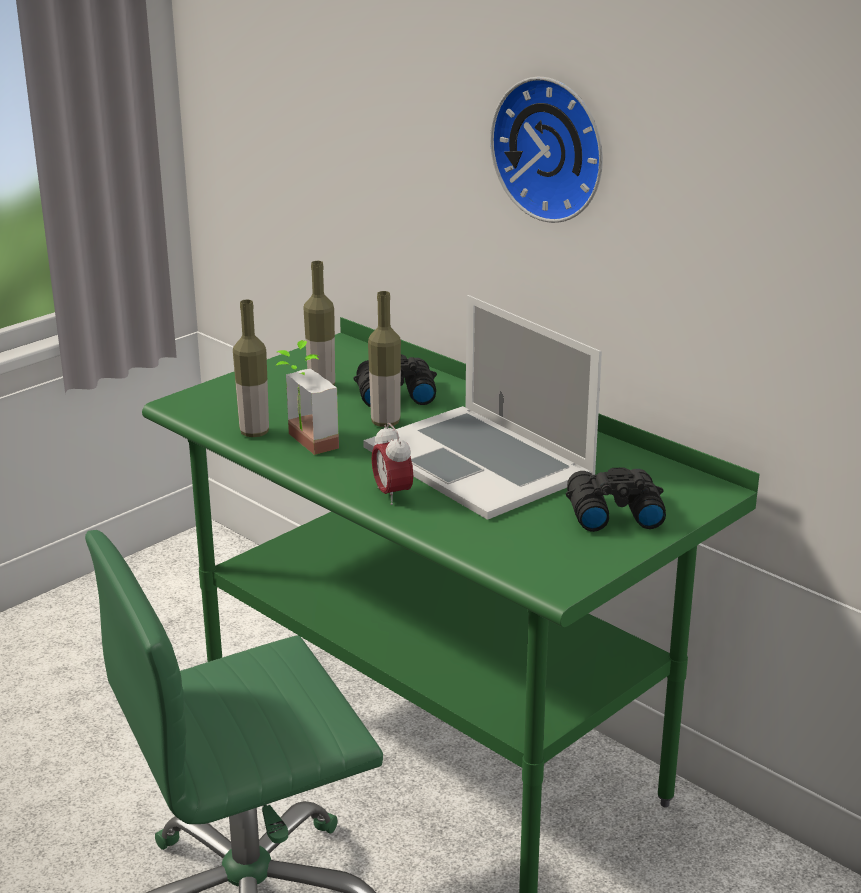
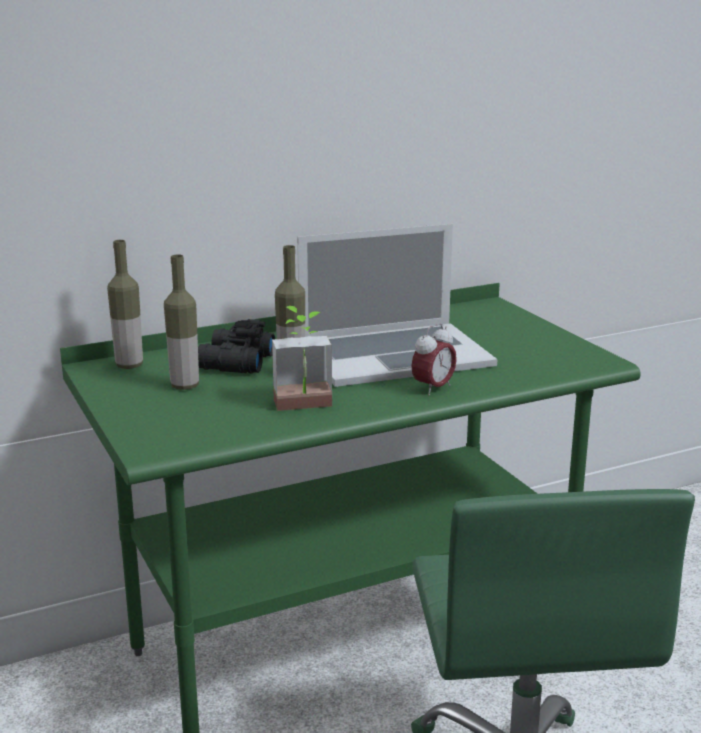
camera: 70 degrees left, 5 degrees down
bottle [233,300,269,437] -> bottle moved to [107,240,143,369]
alarm clock [372,423,413,505] -> alarm clock turned 45 degrees counterclockwise [411,323,457,396]
wall clock [490,77,603,223] -> none
black binoculars [566,467,666,532] -> none

